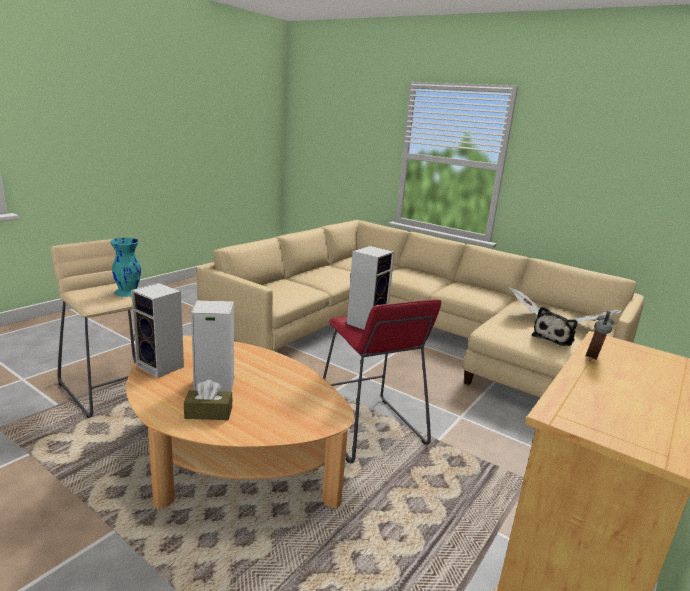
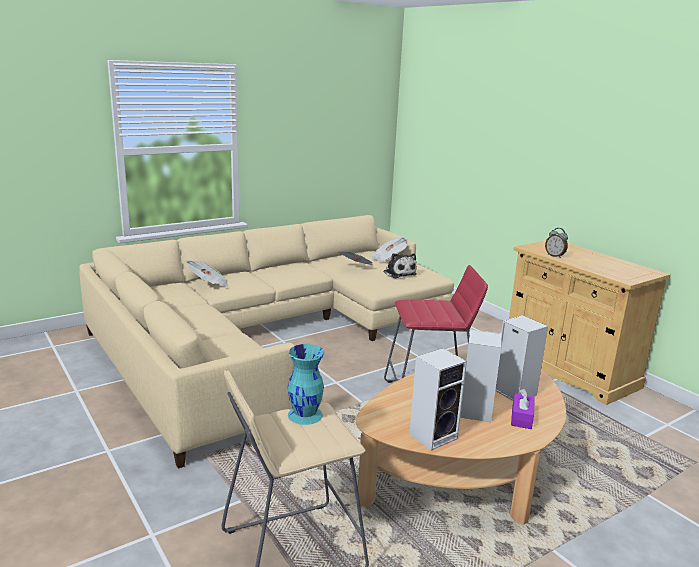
camera: 70 degrees left, 0 degrees up
brown tissue box [184,380,232,420] -> purple tissue box [511,389,535,429]
speaker [347,246,394,330] -> speaker moved to [495,315,548,401]
none -> newspaper [186,260,229,287]

